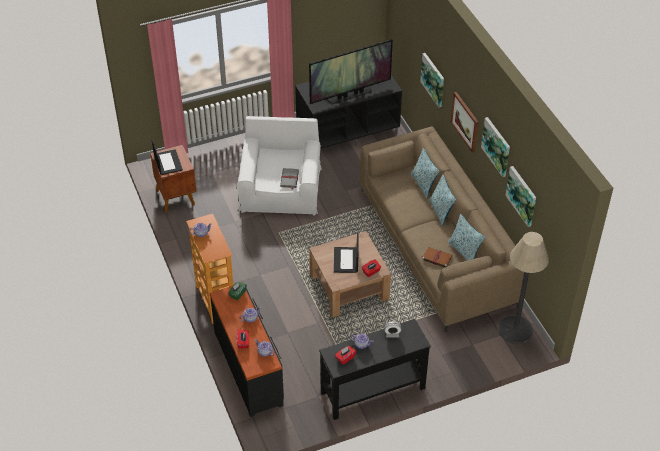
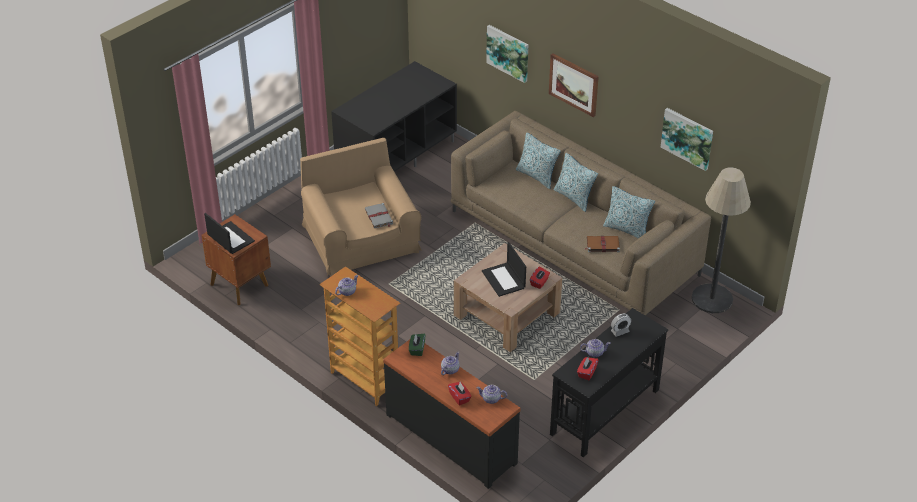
camera: 25 degrees left, 5 degrees down
white armchair [236,116,322,216] -> brown armchair [300,138,422,276]
television [309,39,393,104] -> none
picture [481,117,510,177] -> none

